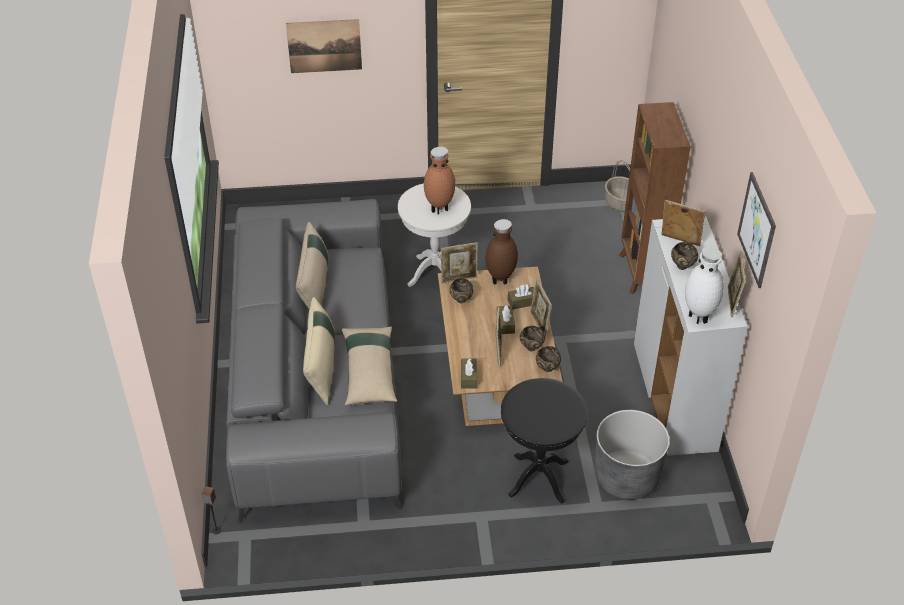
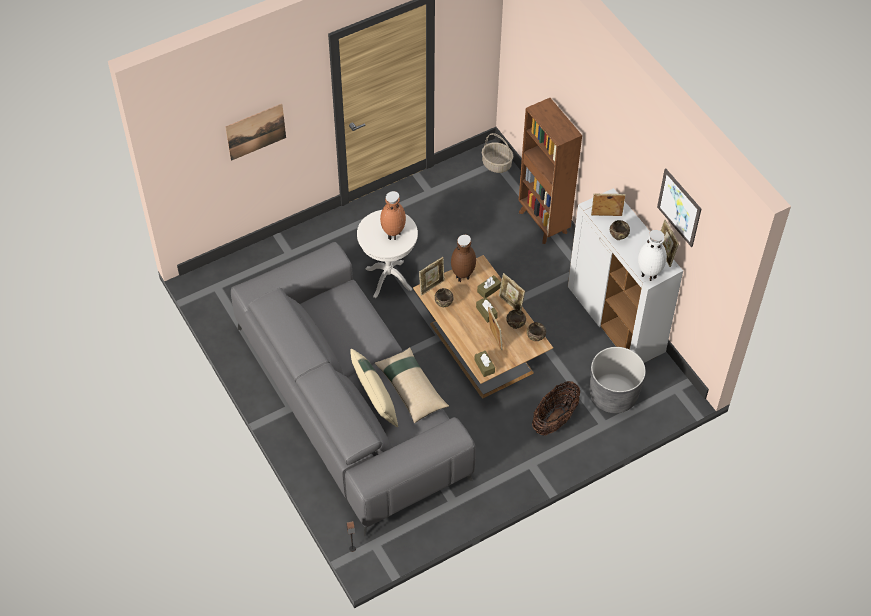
camera: 25 degrees left, 10 degrees up
beige pillow [296,222,329,309] -> none
black side table [501,378,588,504] -> basket [532,381,580,435]

